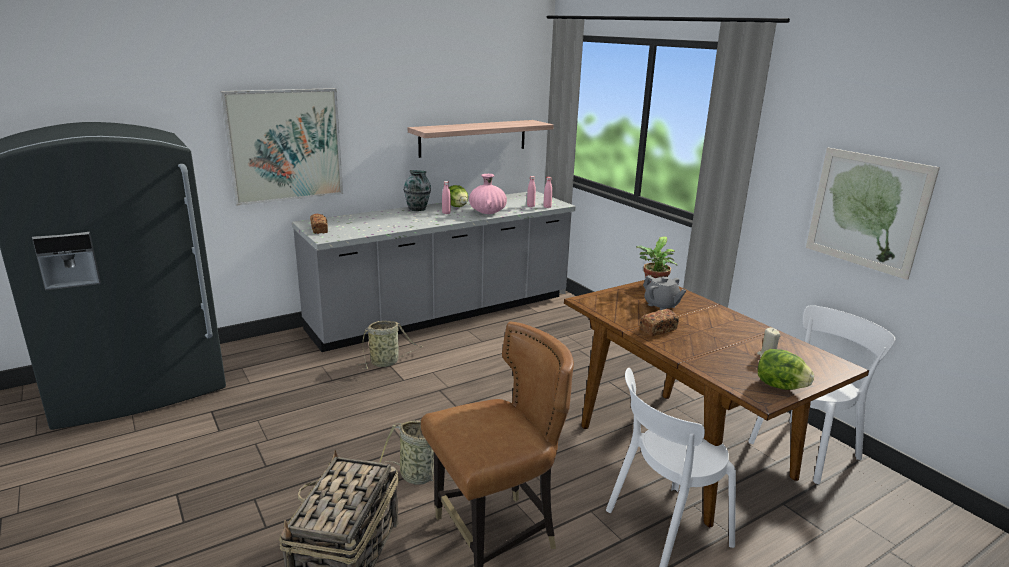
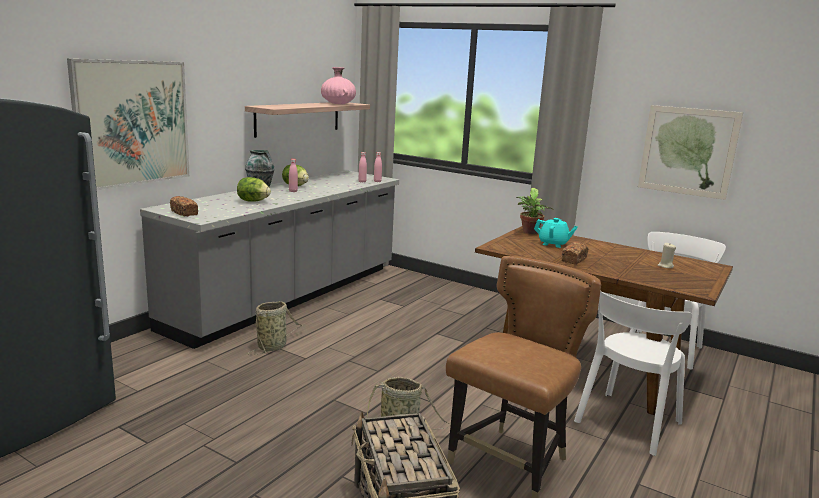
camera: 25 degrees left, 5 degrees down
pink vase [469,174,507,214] -> pink vase moved to [321,67,356,104]
grey teapot [643,275,687,310] -> turquoise teapot [534,218,578,248]
lettuce [758,349,814,390] -> lettuce moved to [237,177,271,202]

